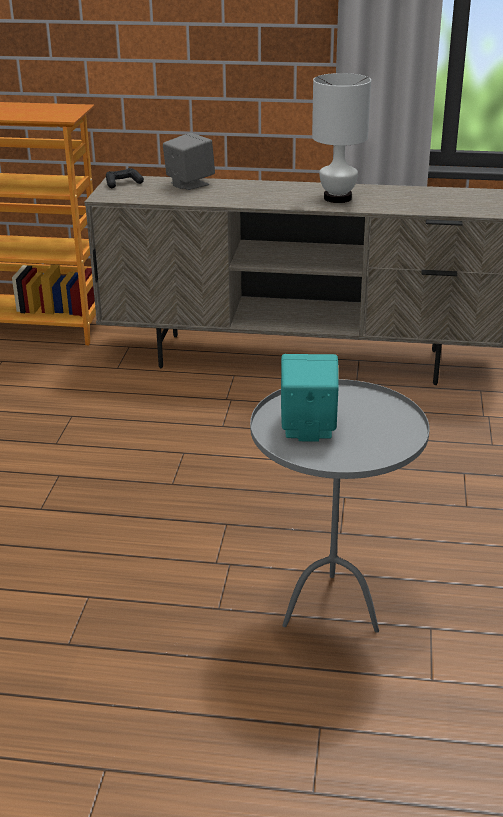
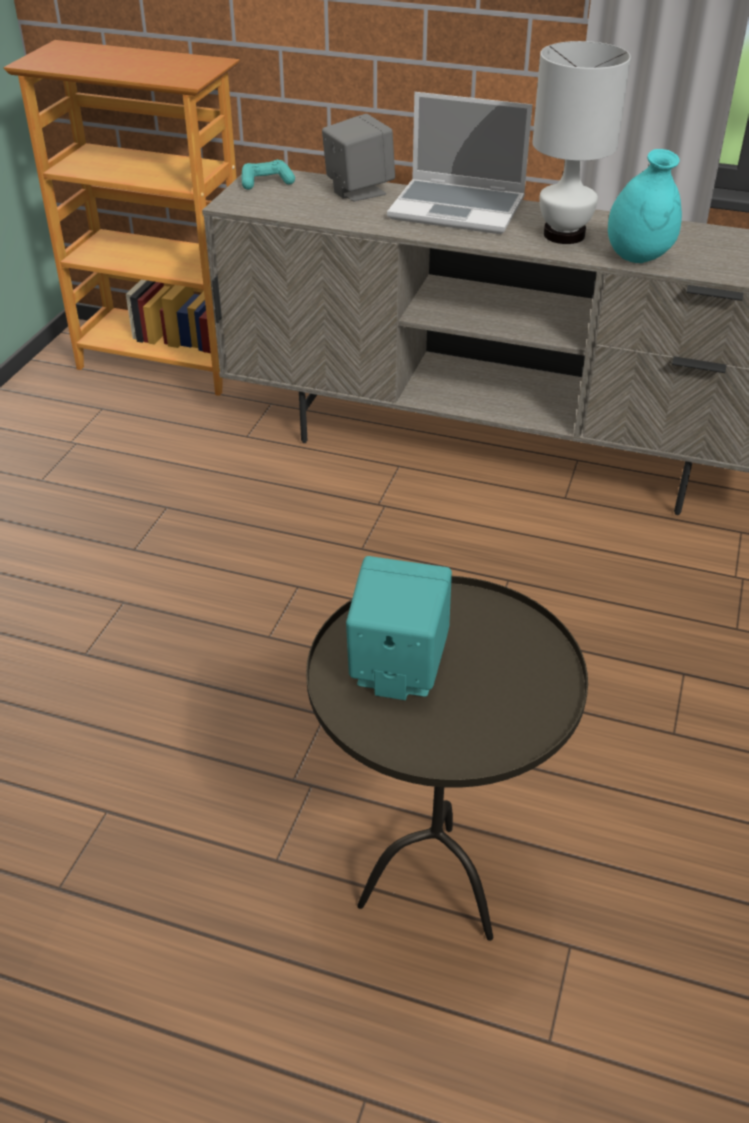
camera: 10 degrees right, 10 degrees up
black game controller [106,168,144,188] -> turquoise game controller [242,160,295,190]
grey side table [250,379,429,633] -> brown side table [306,576,588,941]
none -> laptop [387,92,532,234]
none -> turquoise vase [608,149,682,263]

